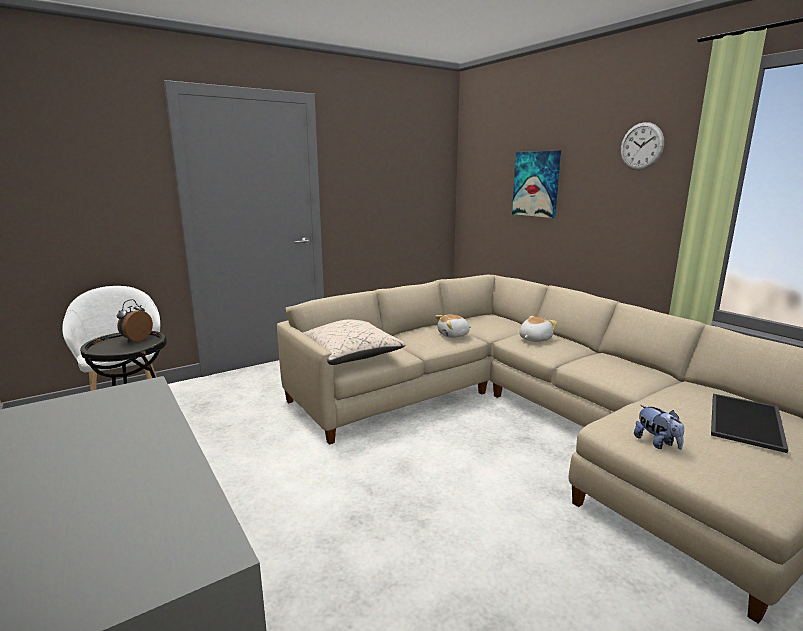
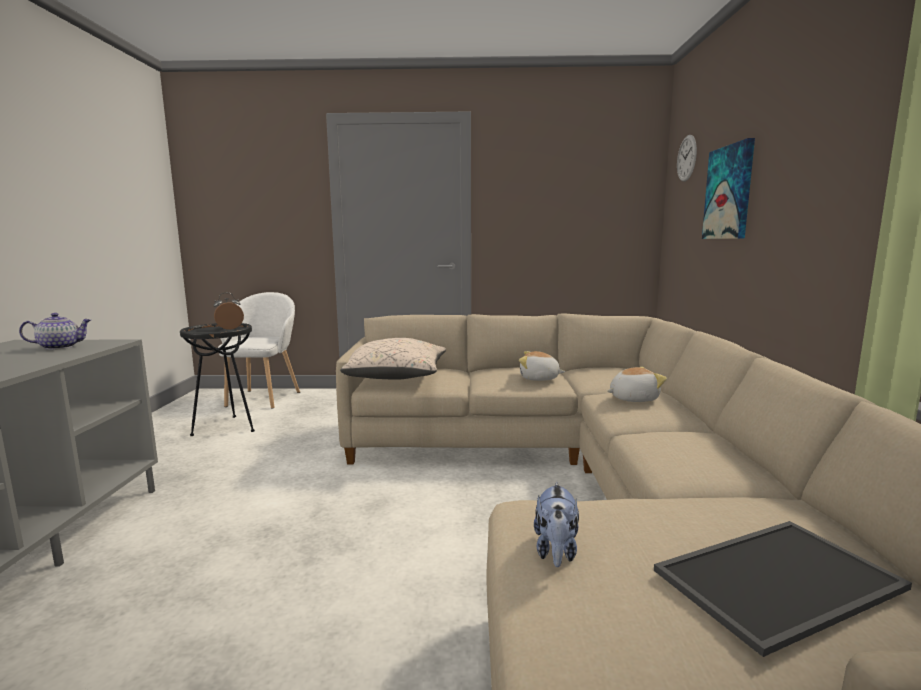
camera: 35 degrees right, 5 degrees down
wall clock [621,122,664,170] -> wall clock moved to [677,135,697,182]
none -> teapot [19,313,91,350]

